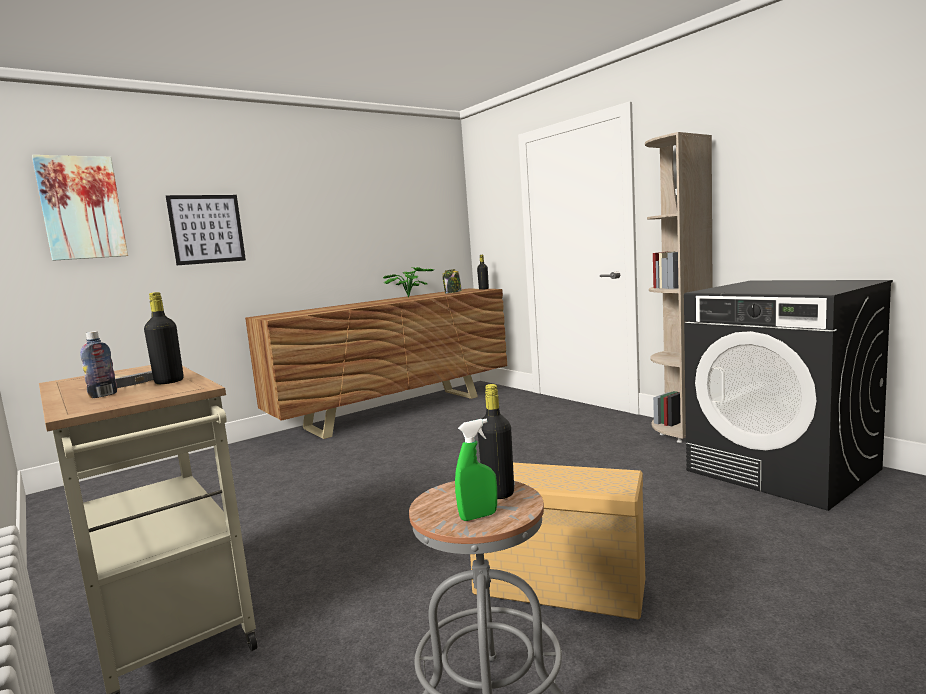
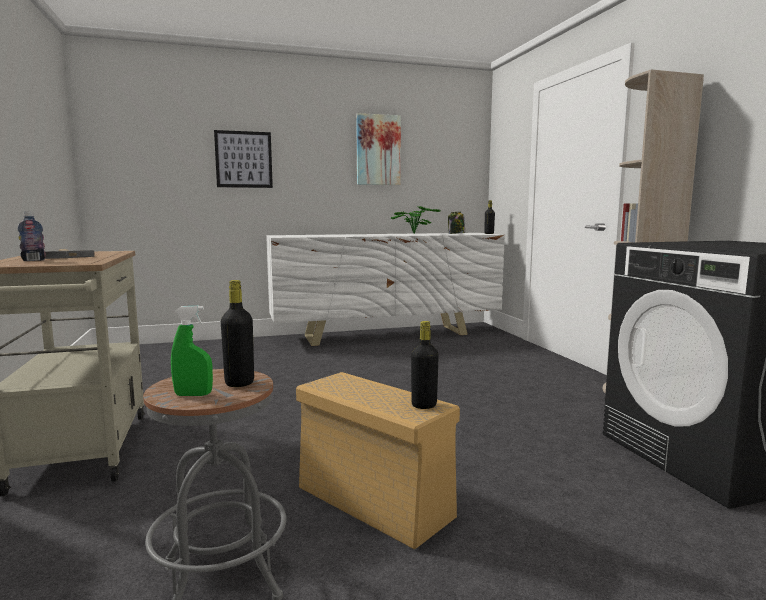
camera: 20 degrees right, 0 degrees up
picture [32,155,128,261] -> picture moved to [356,113,401,185]
black bottle [144,292,183,384] -> black bottle moved to [411,321,439,409]
brown cabinet [245,289,507,439] -> white cabinet [266,233,505,346]

